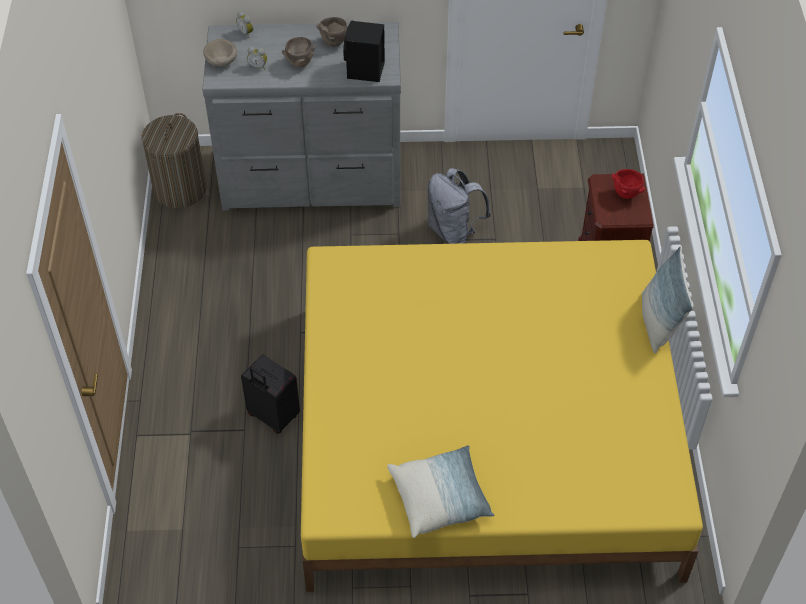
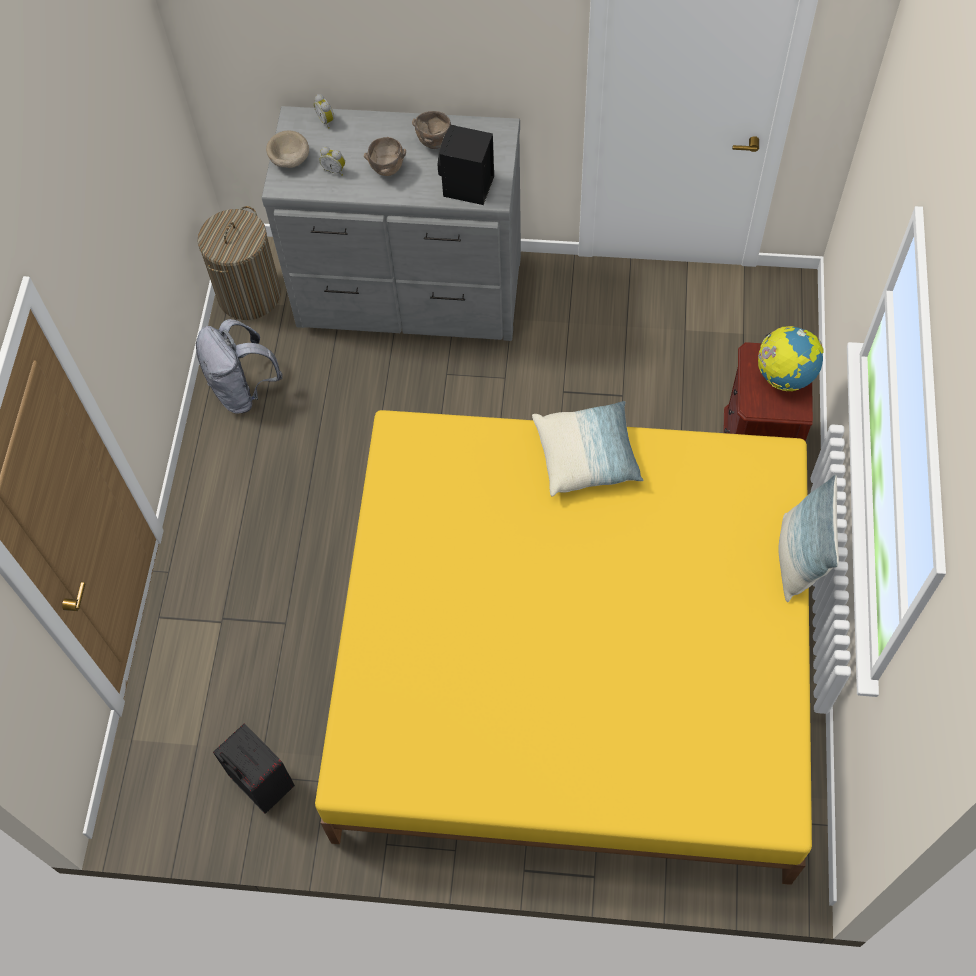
camera: 10 degrees right, 10 degrees up
black suitcase [241,354,300,434] -> black suitcase moved to [213,724,295,814]
pillow [387,445,494,538] -> pillow moved to [532,401,644,497]
grey backpack [428,168,491,244] -> grey backpack moved to [196,319,282,414]
red bowl [612,169,645,199] -> globe [758,326,824,391]

